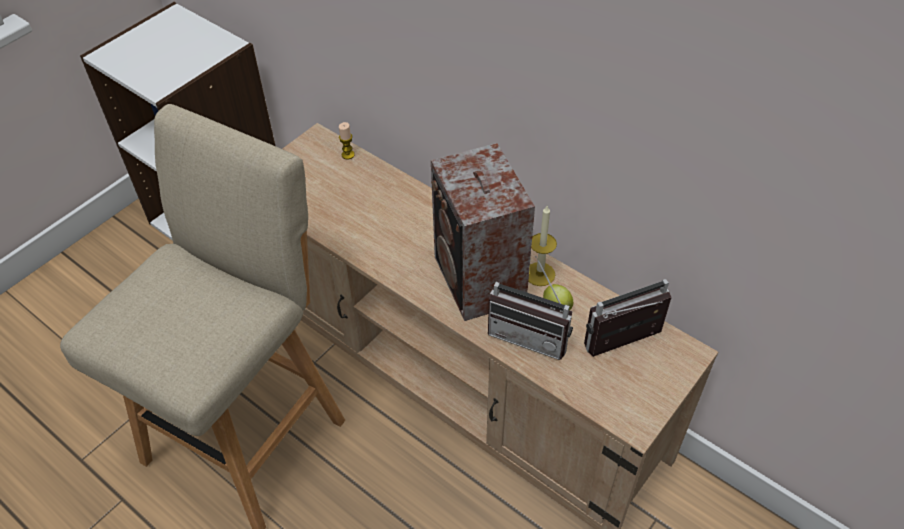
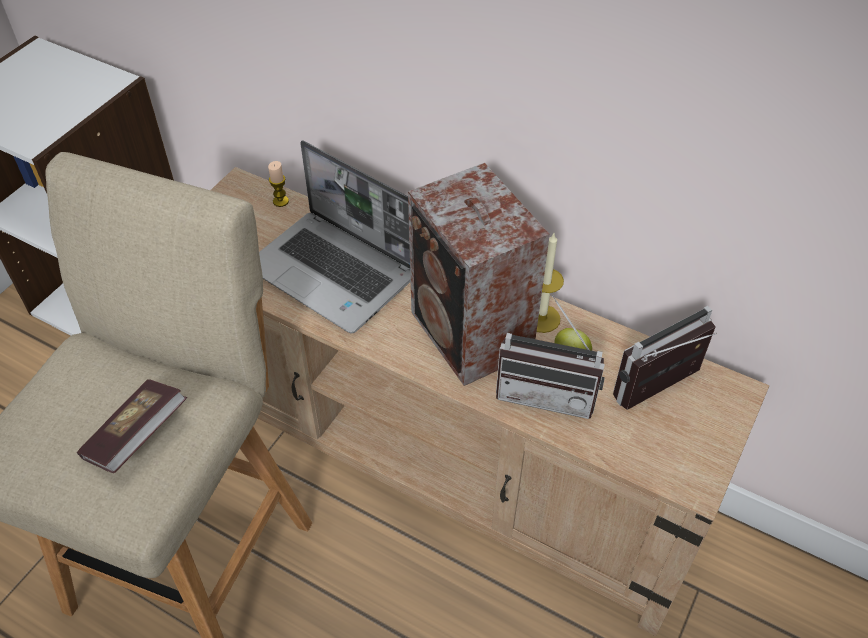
camera: 10 degrees left, 0 degrees up
none -> book [77,379,187,473]
none -> laptop [259,140,411,333]

